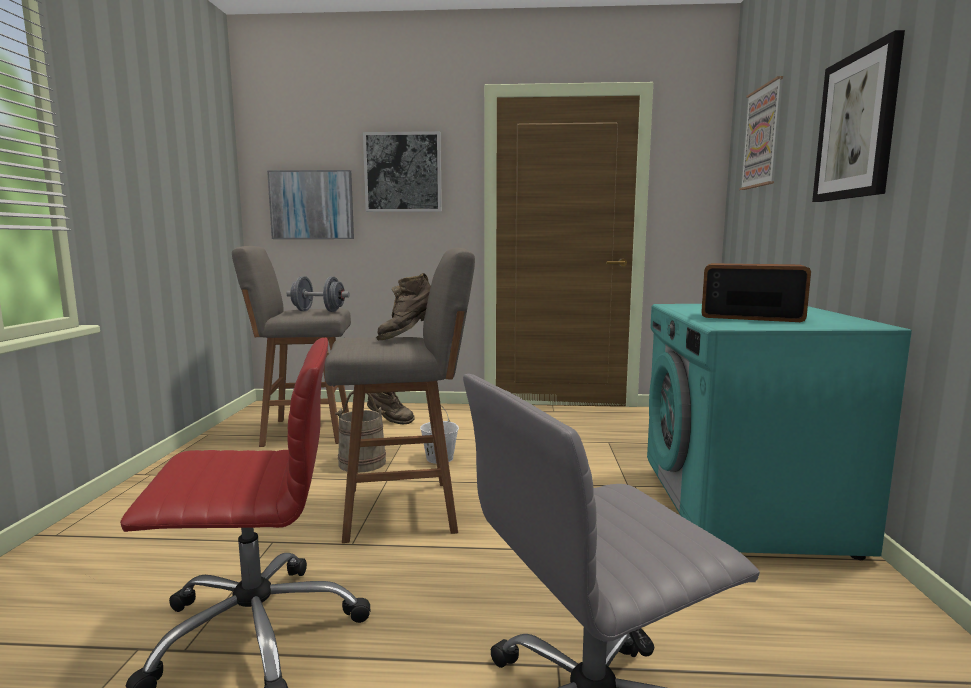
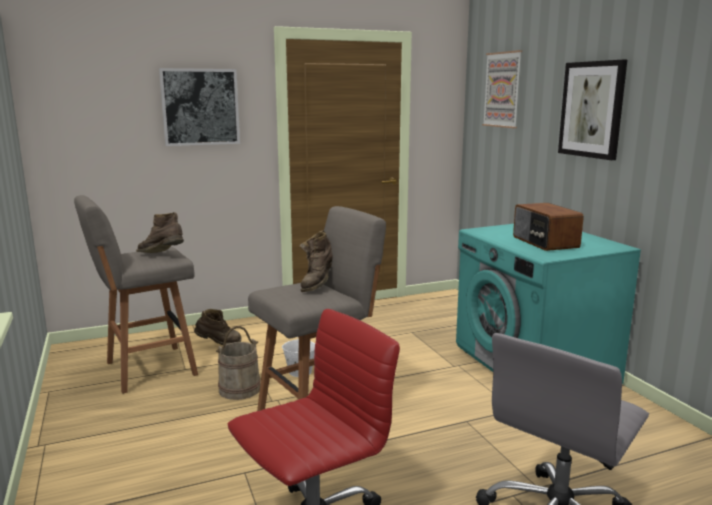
camera: 25 degrees left, 5 degrees up
picture [267,170,354,239] -> none
grey dumbbell [286,276,350,312] -> brown boot [136,212,184,253]
radio [701,263,811,322] -> radio turned 105 degrees counterclockwise [513,203,584,251]

